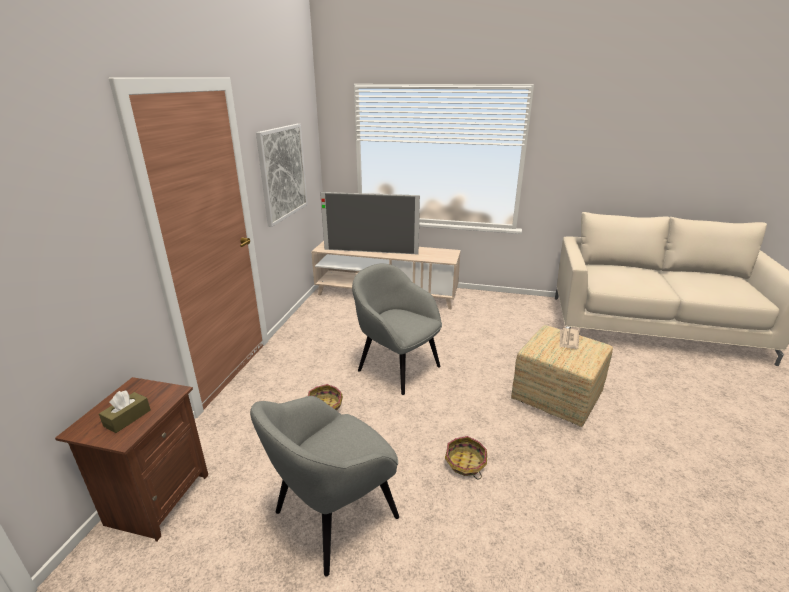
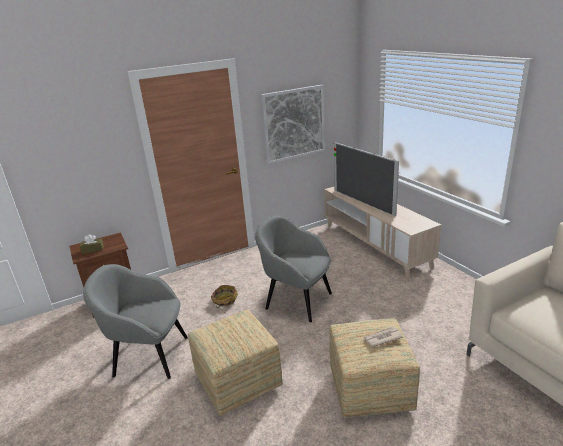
camera: 50 degrees right, 0 degrees up
grey armchair [352,263,442,395] -> grey armchair turned 60 degrees counterclockwise [255,215,332,322]
basket [445,436,487,480] -> ottoman [188,310,283,416]

